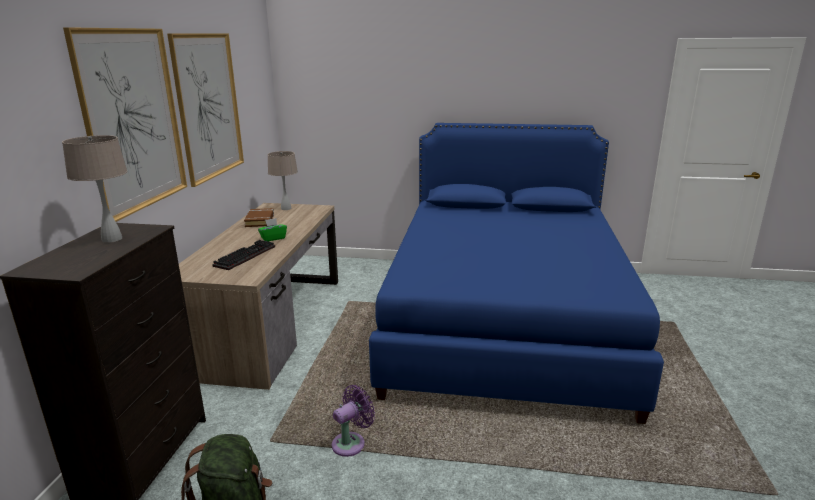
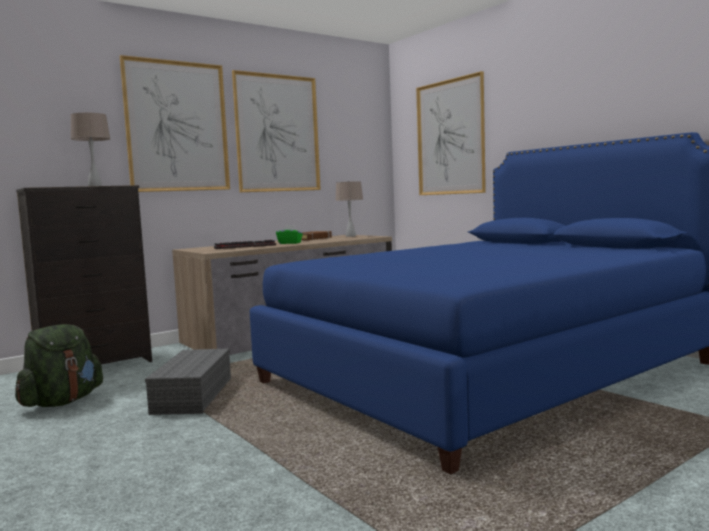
camera: 45 degrees right, 15 degrees down
purple fan [332,385,375,457] -> grey storage box [145,349,231,415]
none -> picture [416,71,486,195]

